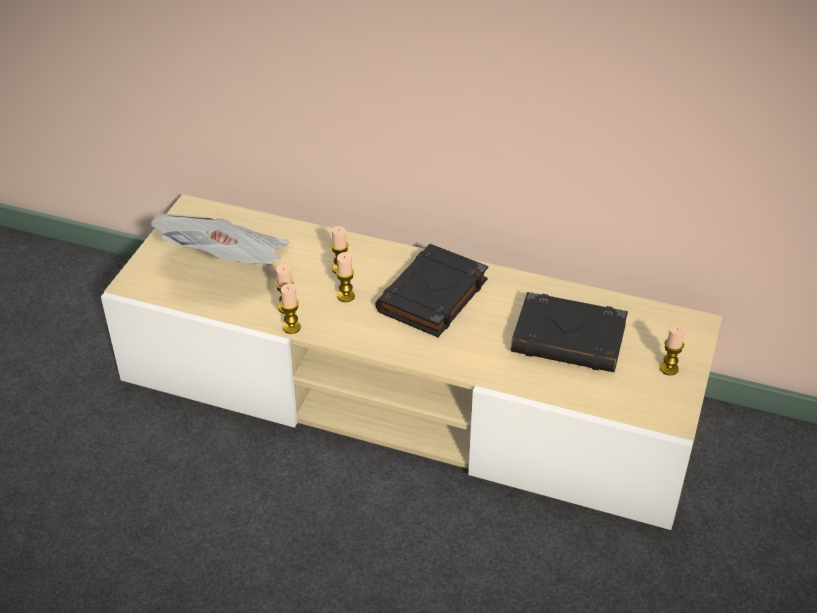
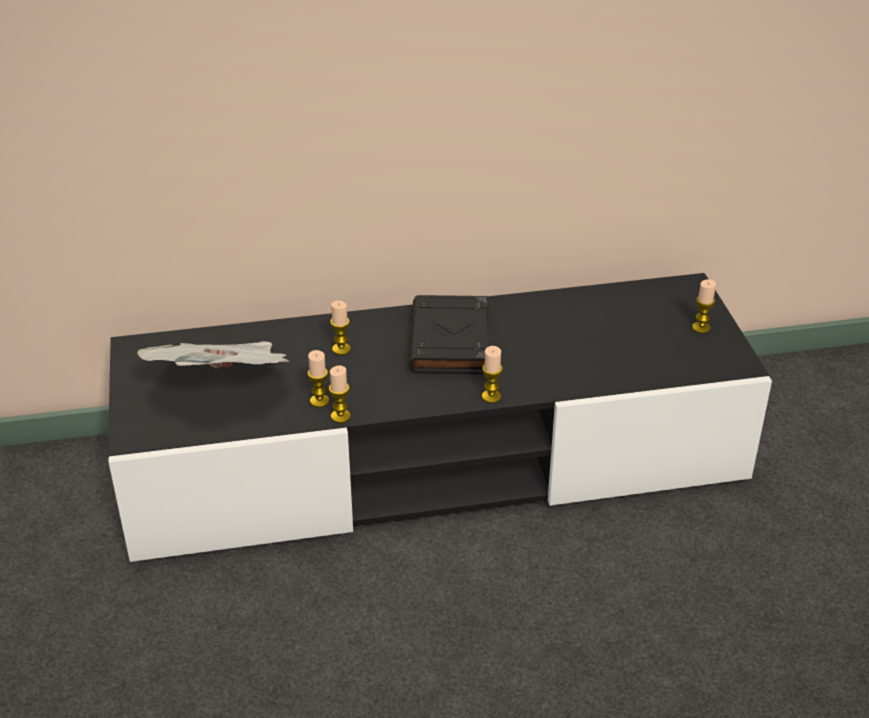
camera: 30 degrees left, 5 degrees down
beige tv stand [101,194,722,530] -> black tv stand [108,273,772,562]
candle [336,252,355,302] -> candle moved to [482,346,503,403]
black book [511,292,628,373] -> none

